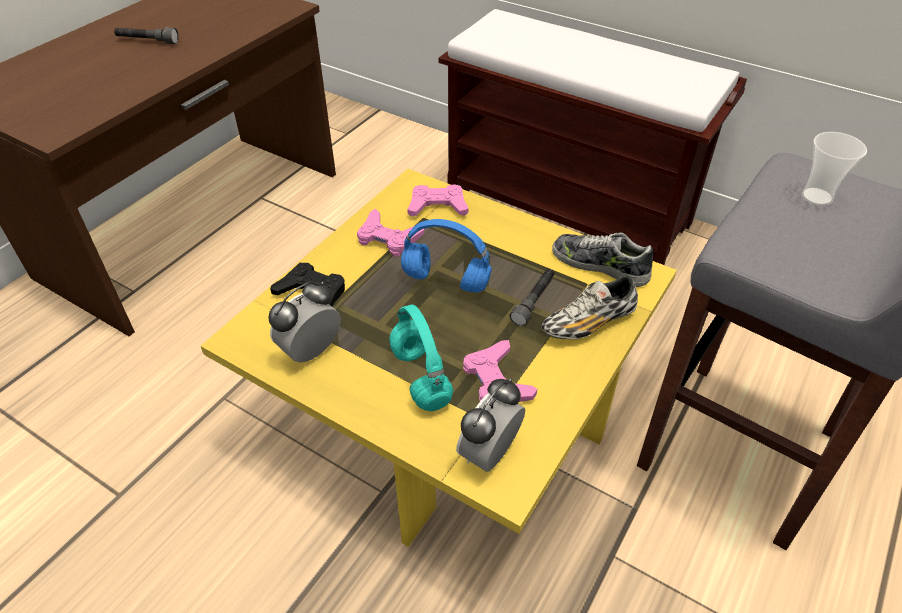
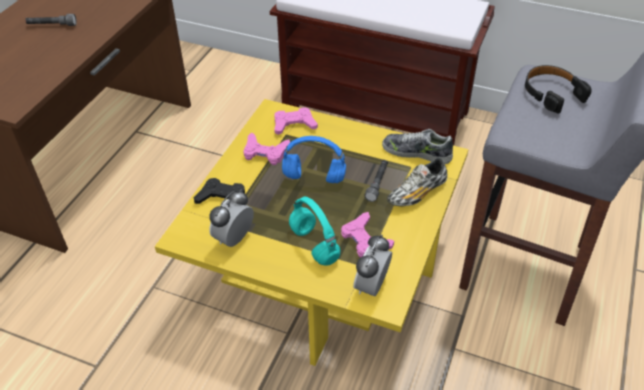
camera: 10 degrees left, 0 degrees up
cup [802,132,867,206] -> black headphones [525,65,592,113]

